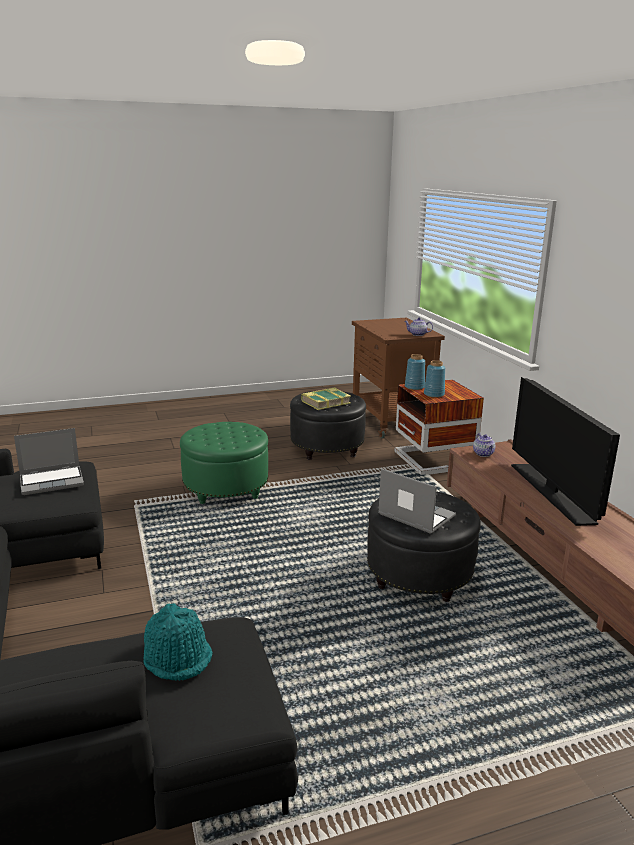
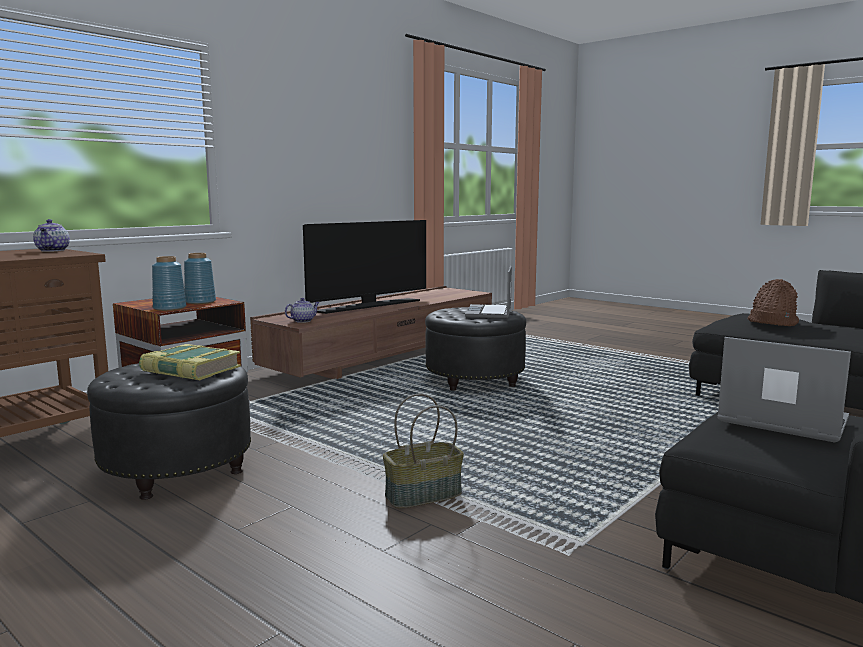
camera: 120 degrees left, 10 degrees down
turquoise hat [143,603,213,681] -> brown hat [748,279,799,326]
green ottoman [180,422,268,504] -> basket [383,394,464,508]

